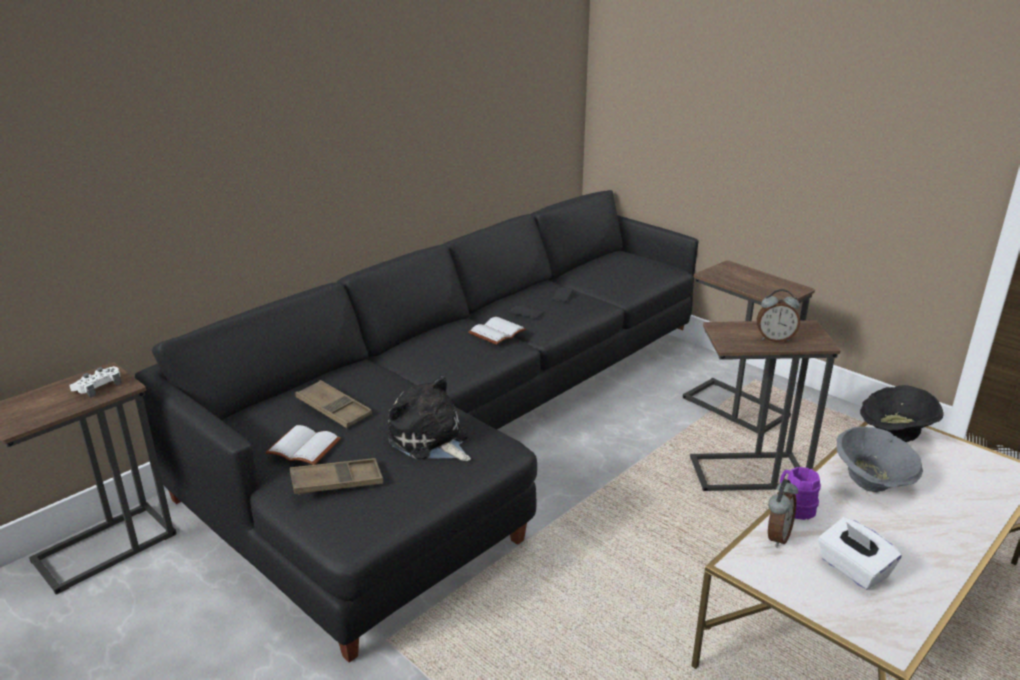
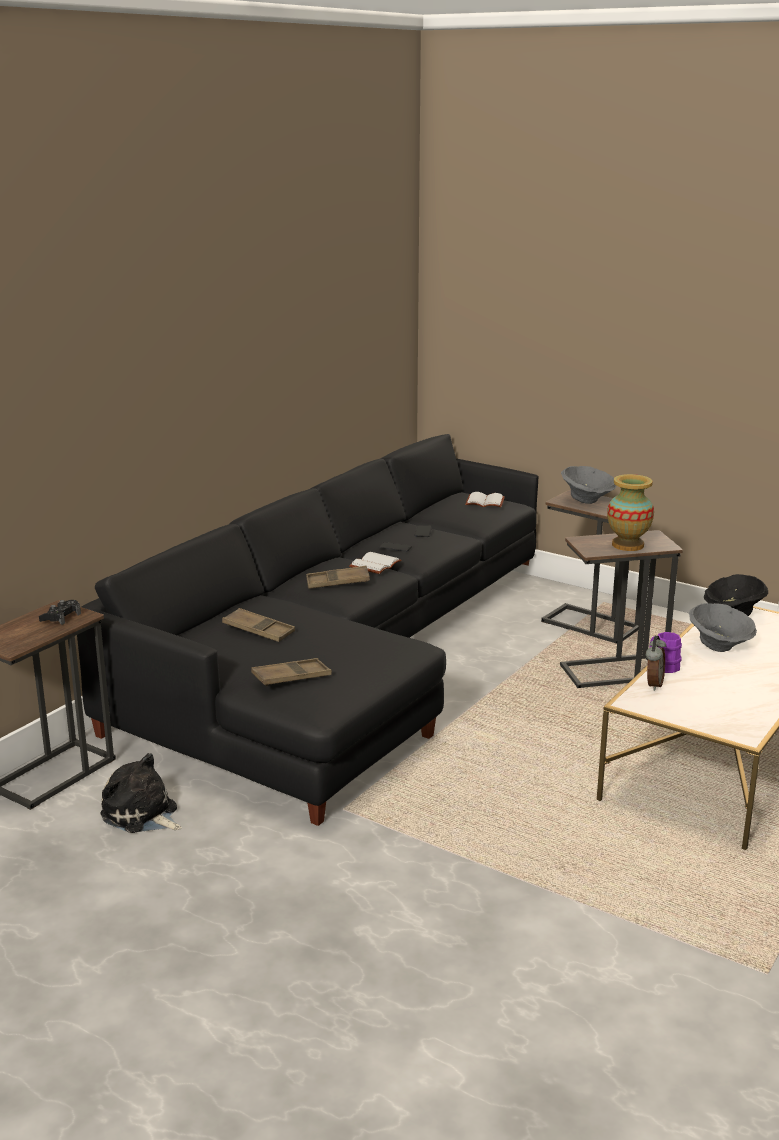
camera: 10 degrees left, 5 degrees down
white game controller [69,366,122,398] -> black game controller [39,600,81,625]
white book [265,425,341,465] -> white book moved to [465,492,505,507]
plush toy [387,375,471,461] -> plush toy moved to [100,753,182,833]
alarm clock [757,289,800,342] -> vase [607,474,654,551]
white tissue box [818,517,902,590] -> none
none -> brown tray [306,566,370,589]
none -> grey bowl [561,466,616,504]

